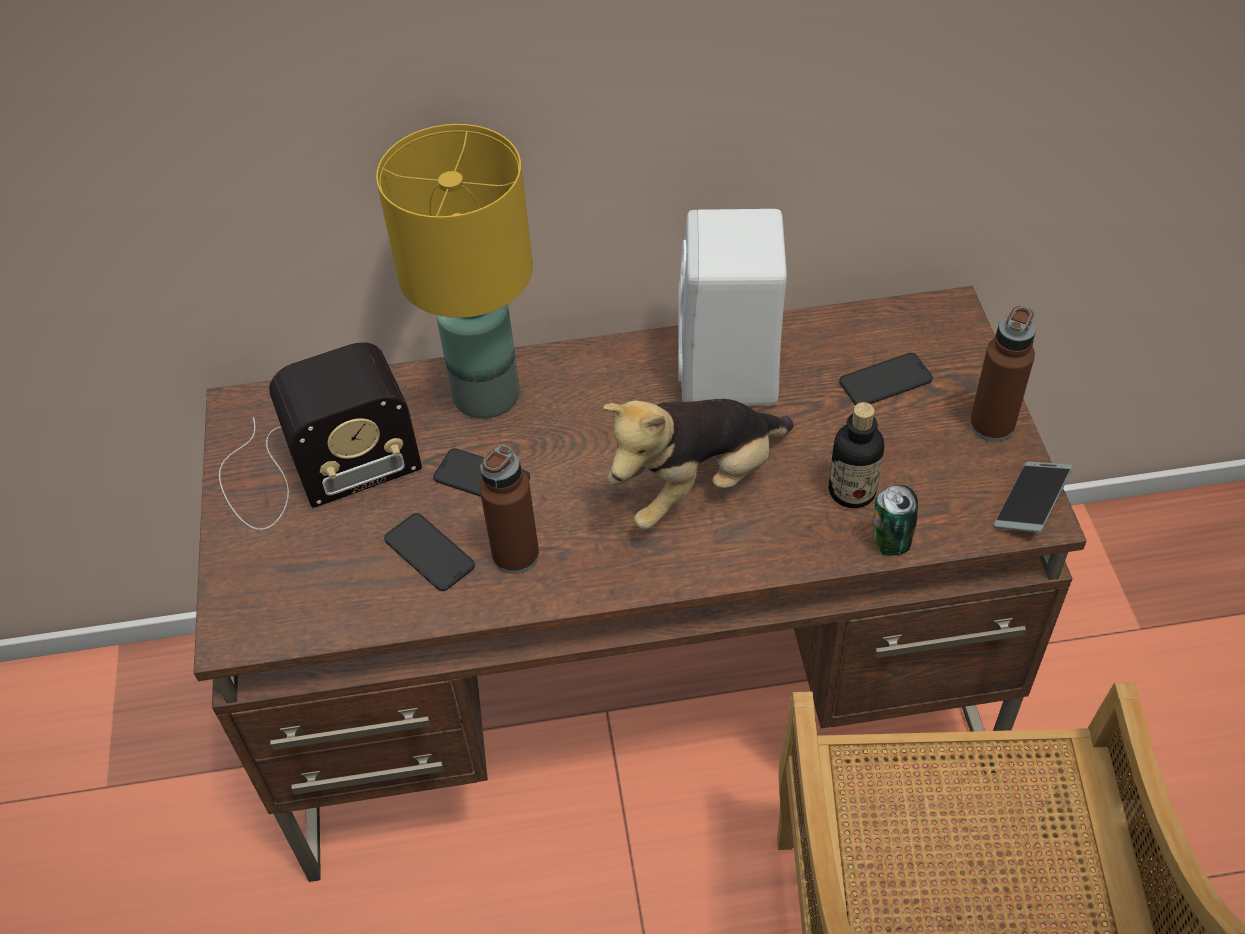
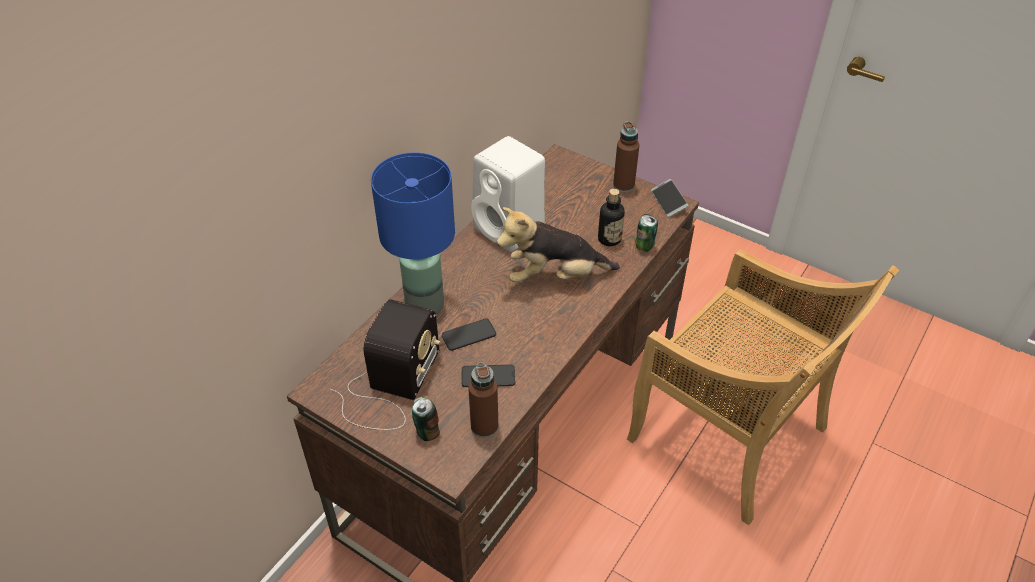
camera: 50 degrees left, 5 degrees down
yellow table lamp [376,124,533,418] -> blue table lamp [371,152,455,314]
brown bottle [480,445,539,574] -> brown bottle moved to [468,362,499,438]
plush toy [603,399,794,530] -> plush toy turned 75 degrees clockwise [497,207,620,282]
phone [839,353,933,405] -> none
none -> can [412,397,440,441]

